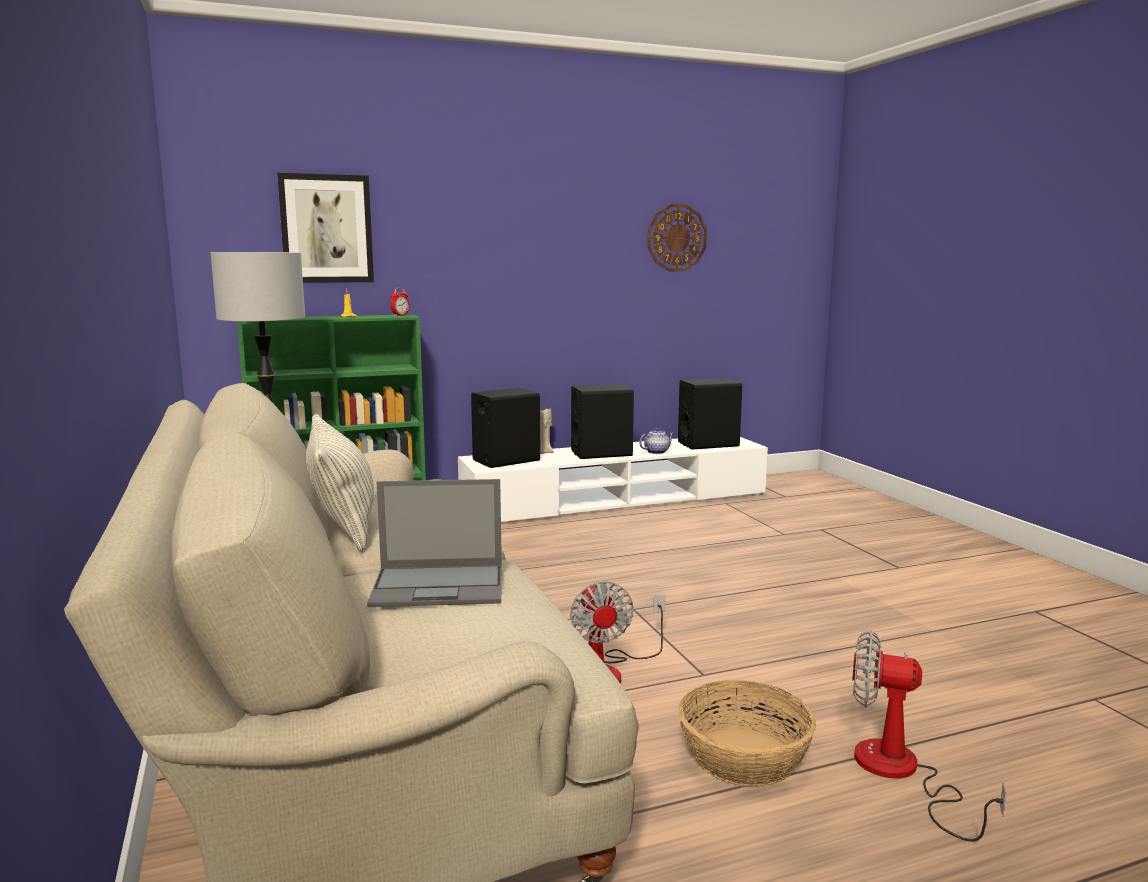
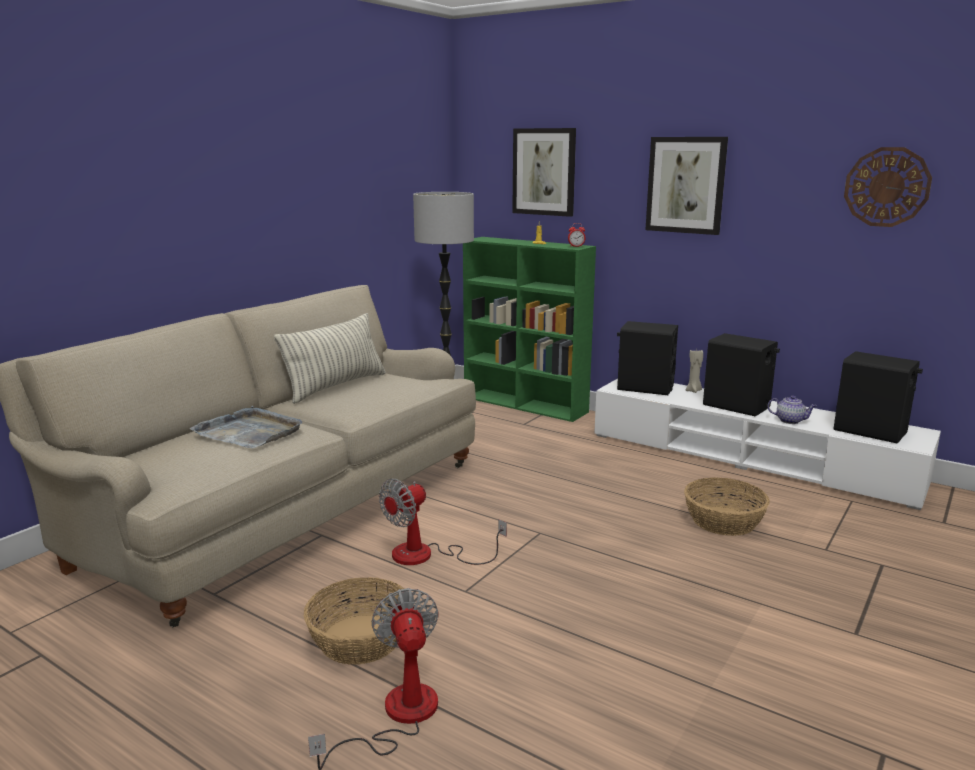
camera: 55 degrees right, 5 degrees up
laptop [367,479,502,607] -> grey tray [190,406,302,448]
none -> picture [645,137,728,235]
none -> basket [684,477,770,536]

